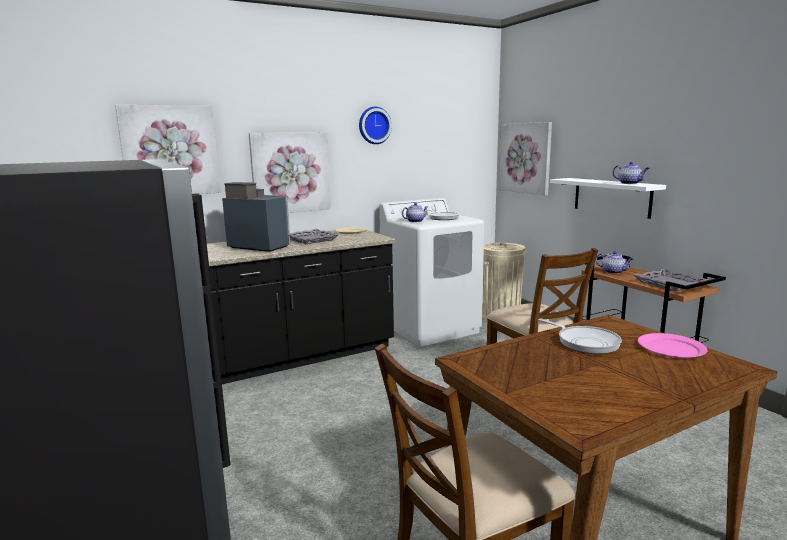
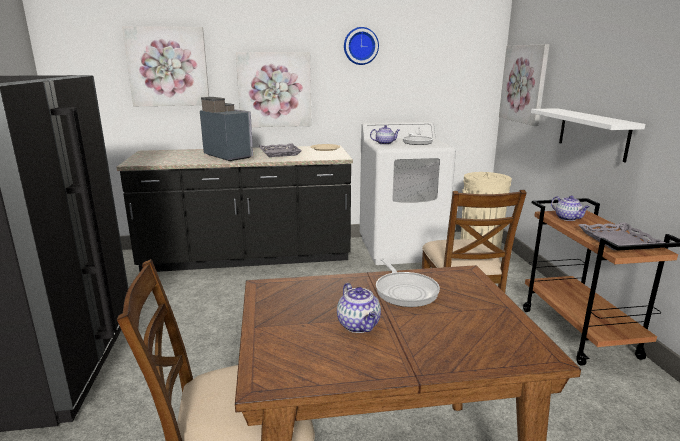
camera: 20 degrees right, 5 degrees up
teapot [612,162,649,184] -> teapot moved to [337,283,381,333]
pink plate [638,333,708,358] -> none

